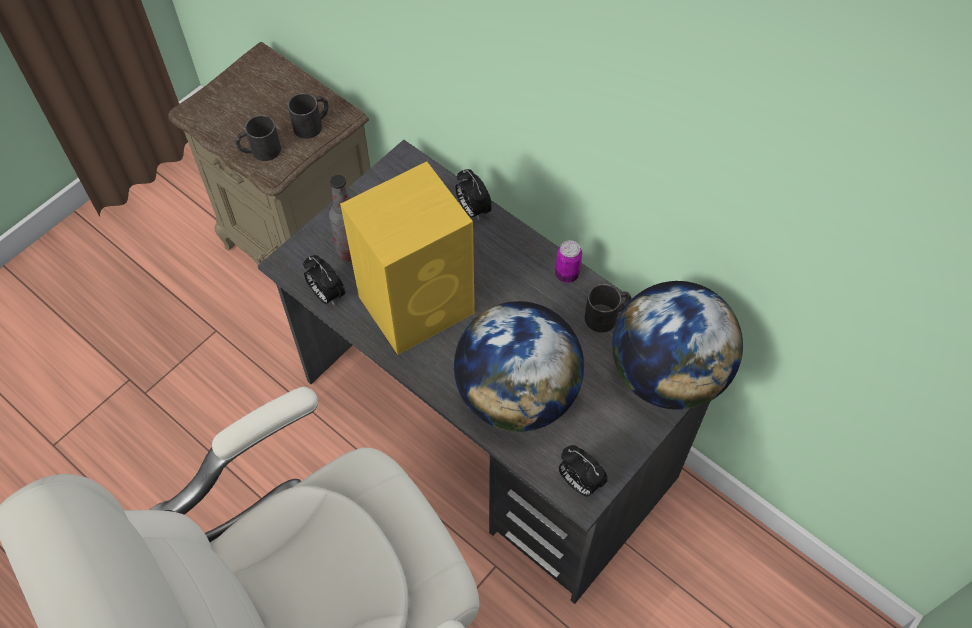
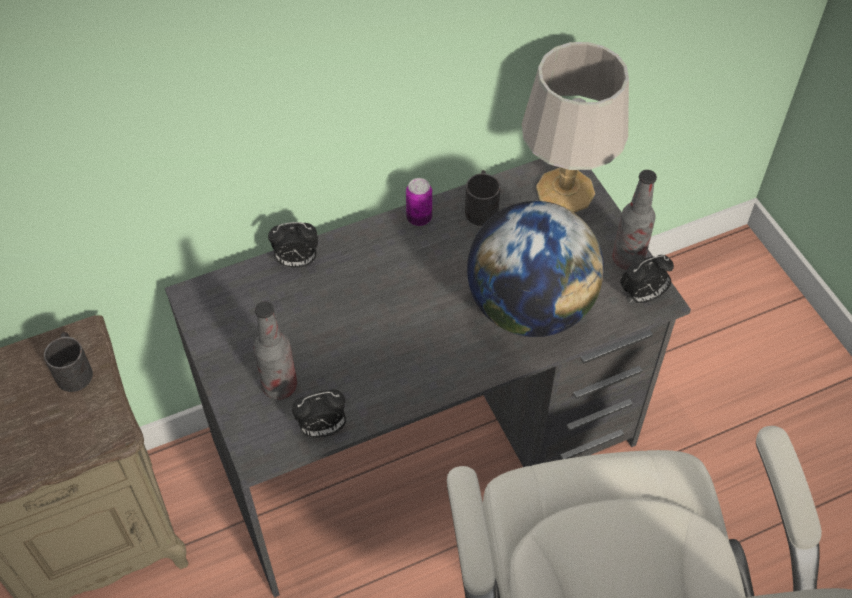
camera: 65 degrees left, 5 degrees down
black mug [235,115,281,161] -> none
yellow speaker [340,161,475,355] -> none
globe [612,281,743,410] -> grey table lamp [522,42,629,213]
none -> bottle [612,170,657,270]

